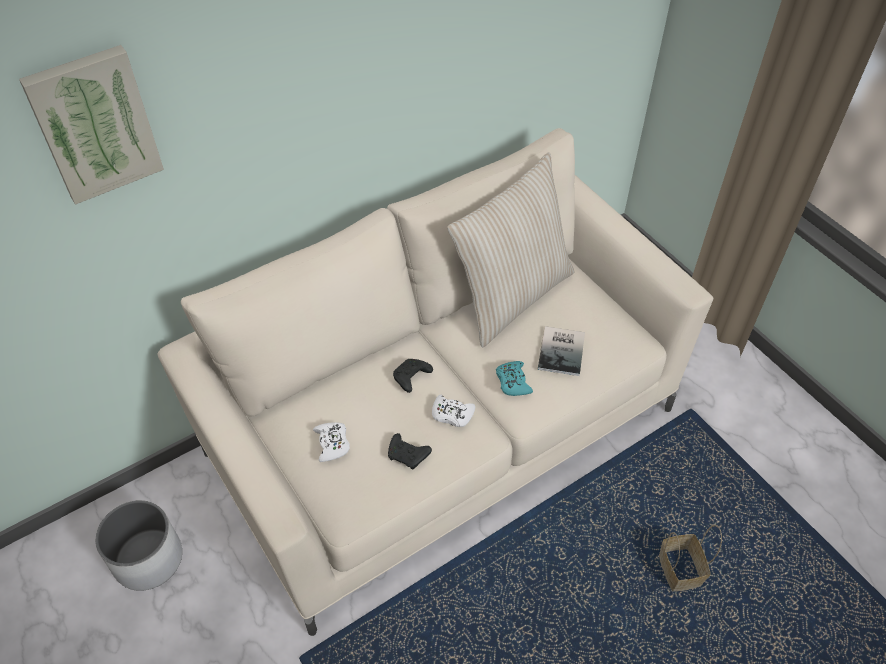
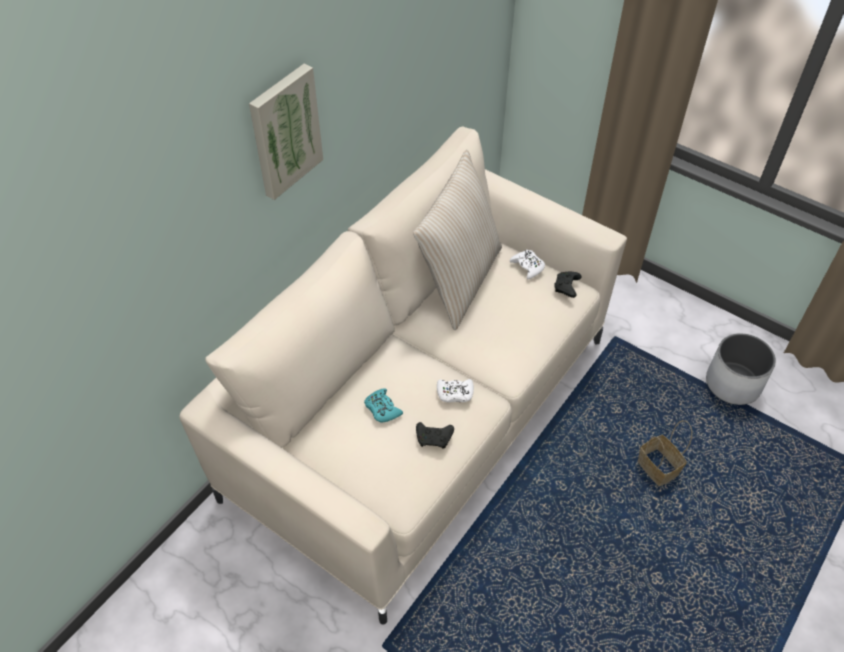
camera: 20 degrees left, 0 degrees up
picture [19,45,164,205] -> picture moved to [249,64,323,200]
white planter [95,500,182,591] -> white planter moved to [706,333,776,405]
white game controller [313,422,350,462] -> white game controller moved to [510,250,545,279]
black game controller [393,359,433,393] -> black game controller moved to [554,272,582,298]
turquoise game controller [496,361,533,396] -> turquoise game controller moved to [364,388,403,423]
book [538,326,585,376] -> none

